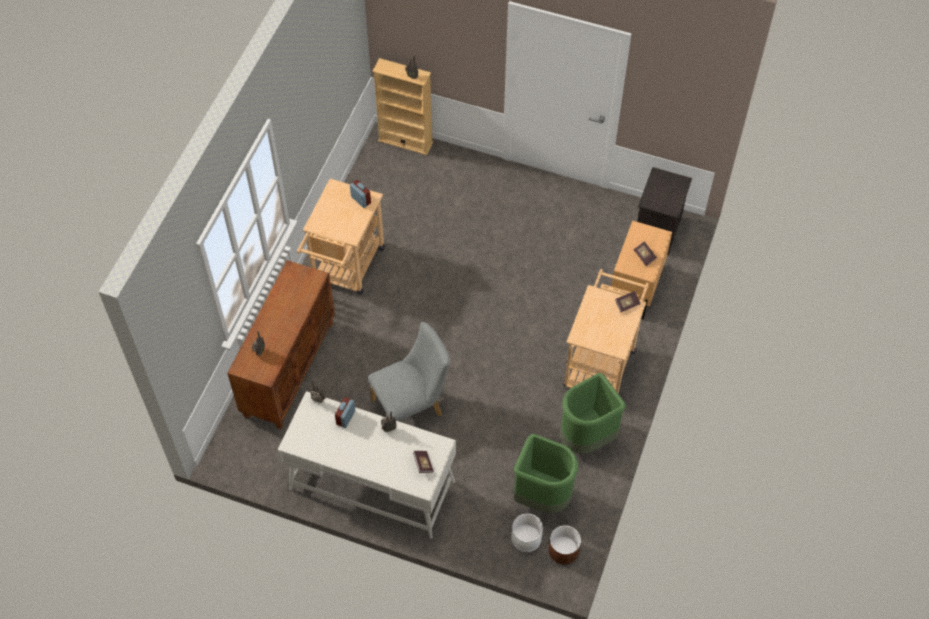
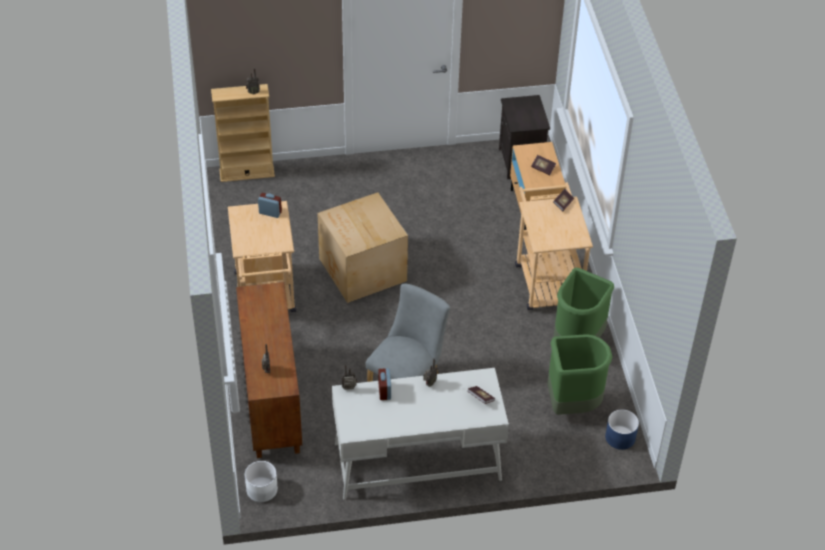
camera: 30 degrees left, 10 degrees down
white planter [511,513,543,552] -> white planter moved to [245,461,278,502]
brown planter [549,525,581,564] -> blue planter [605,409,639,450]
none -> cardboard box [317,192,408,303]

